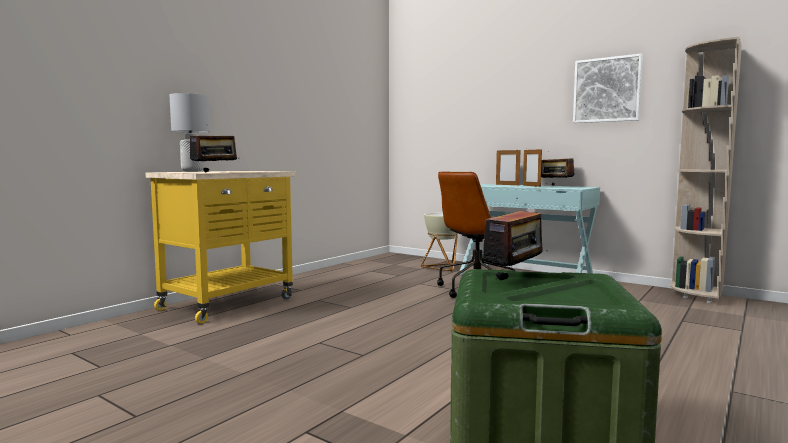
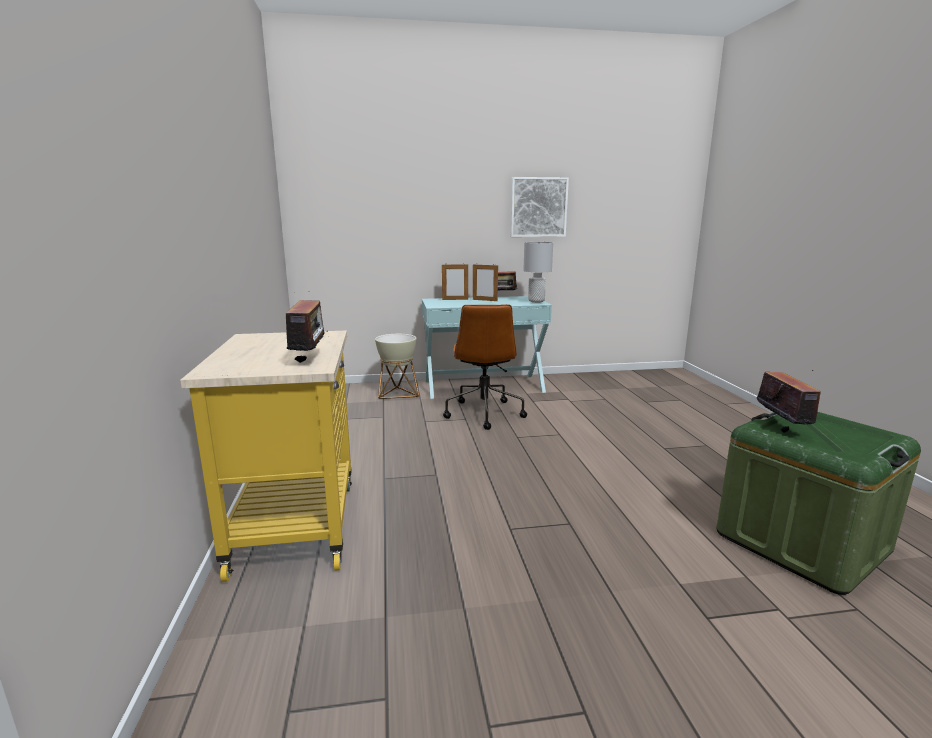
camera: 45 degrees left, 10 degrees up
grey table lamp [170,93,210,172] -> grey table lamp moved to [523,242,553,303]
beige bookcase [670,37,742,303] -> none

